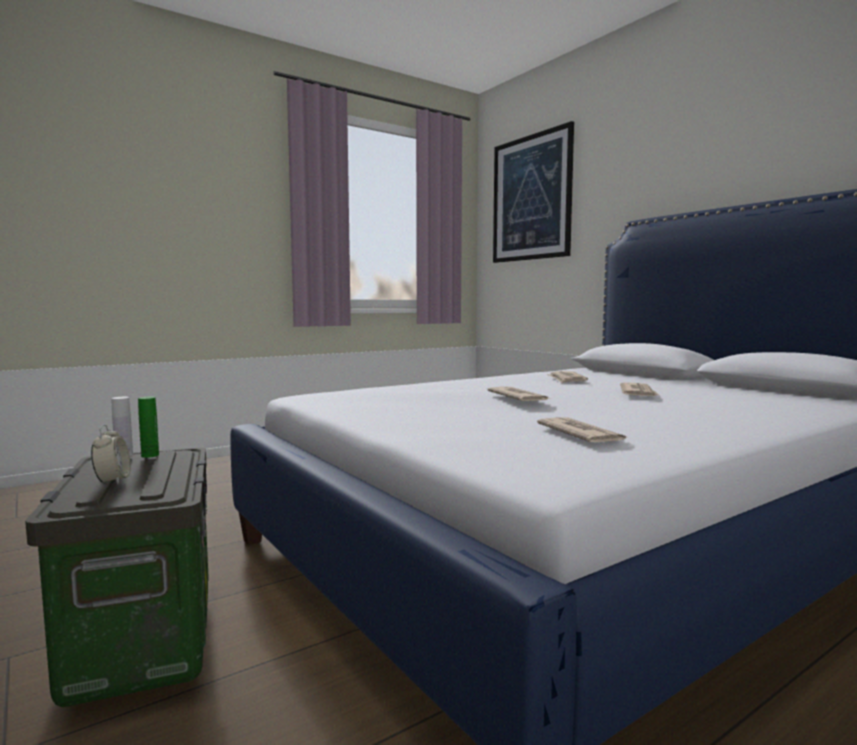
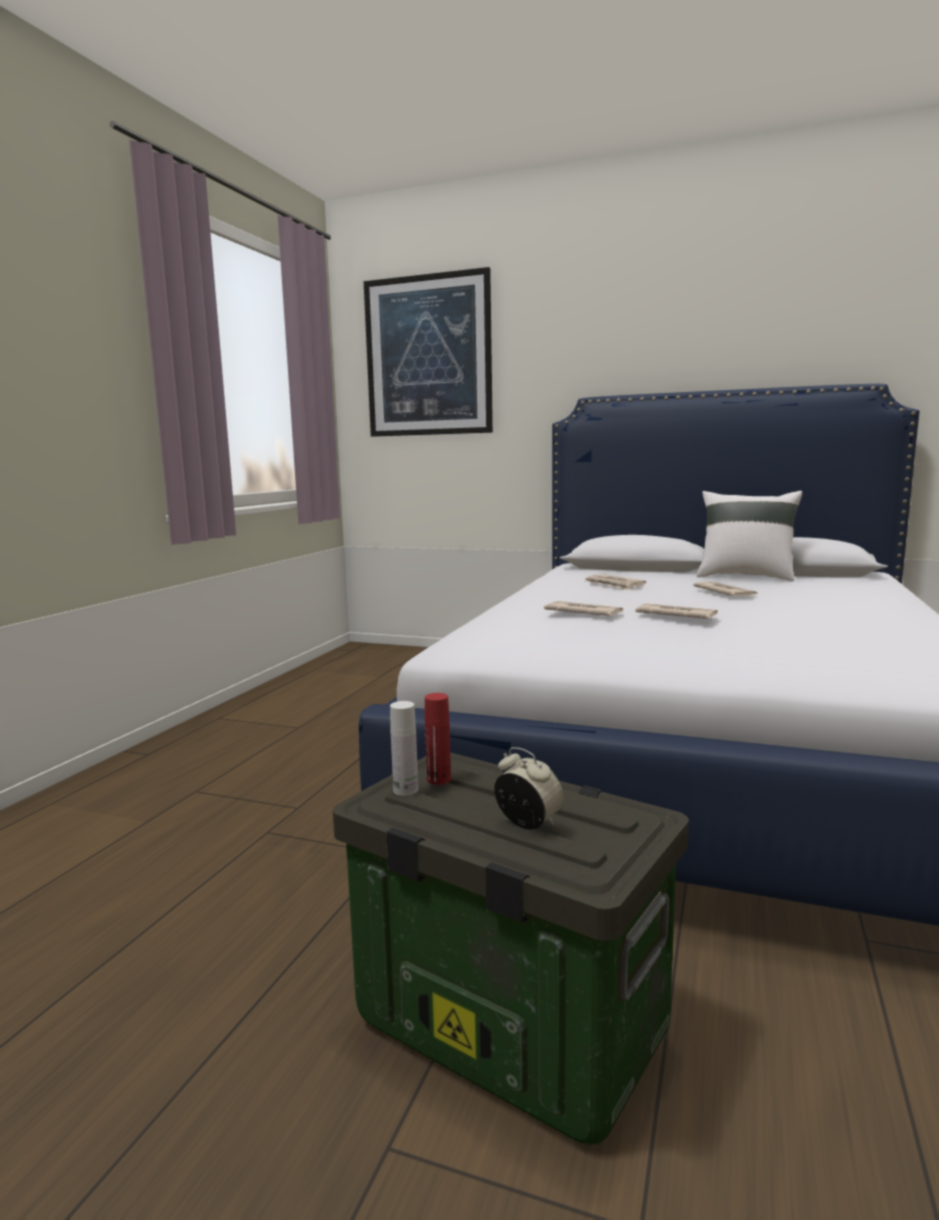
camera: 35 degrees left, 5 degrees up
green bottle [138,396,159,458] -> red bottle [425,693,451,785]
newspaper [537,417,629,442] -> newspaper moved to [544,601,623,616]
none -> white pillow [696,491,802,581]

